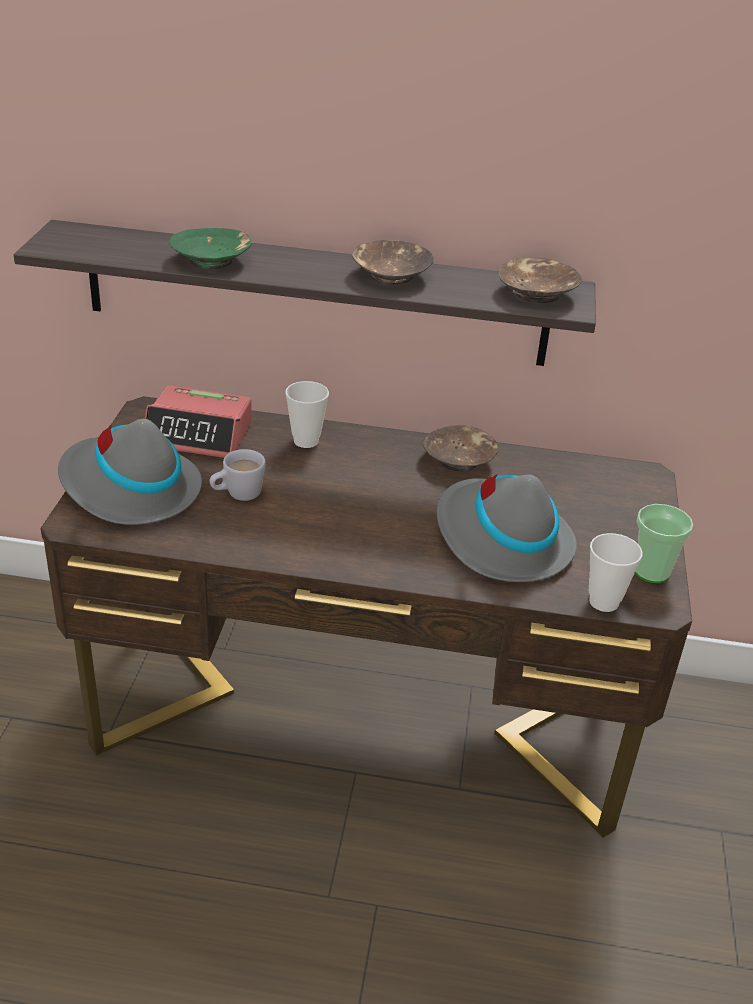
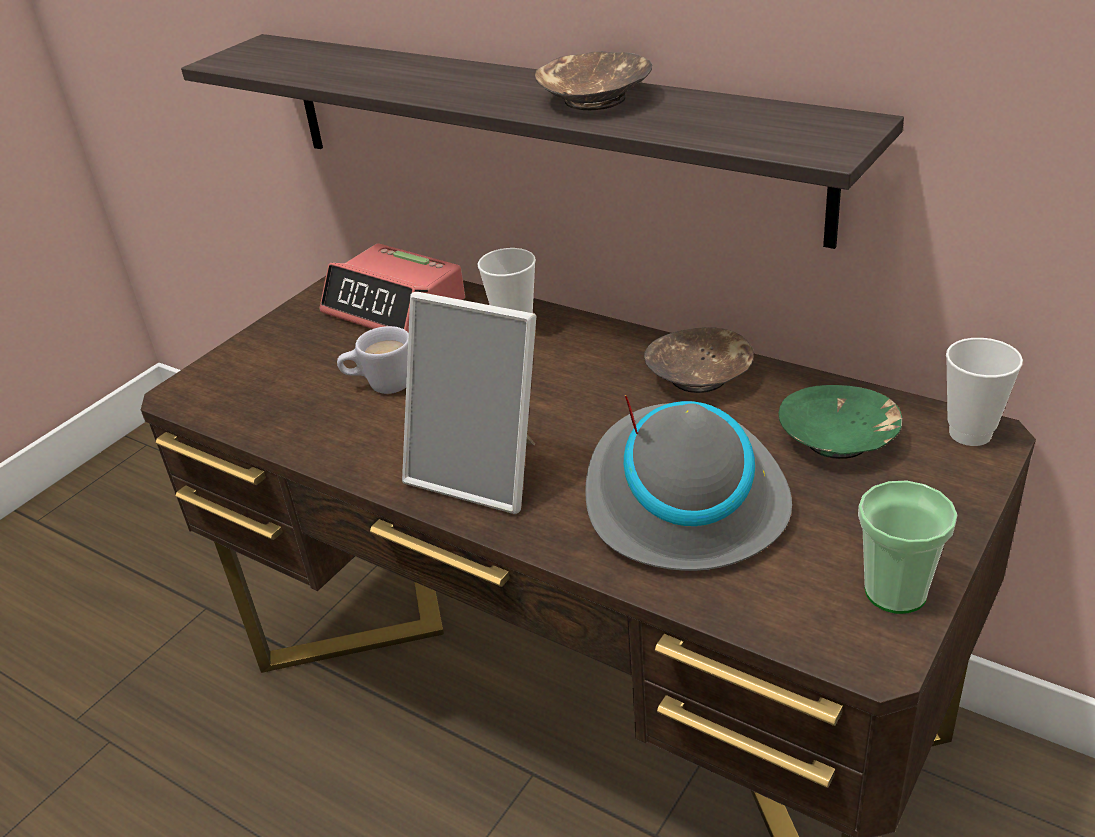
camera: 30 degrees right, 0 degrees up
grey hat [58,419,202,525] -> none
green bowl [169,228,251,269] -> green bowl moved to [778,385,902,459]
brown bowl [499,258,582,303] -> none
cup [589,533,643,612] -> cup moved to [946,338,1023,446]
none -> picture frame [402,292,536,514]

